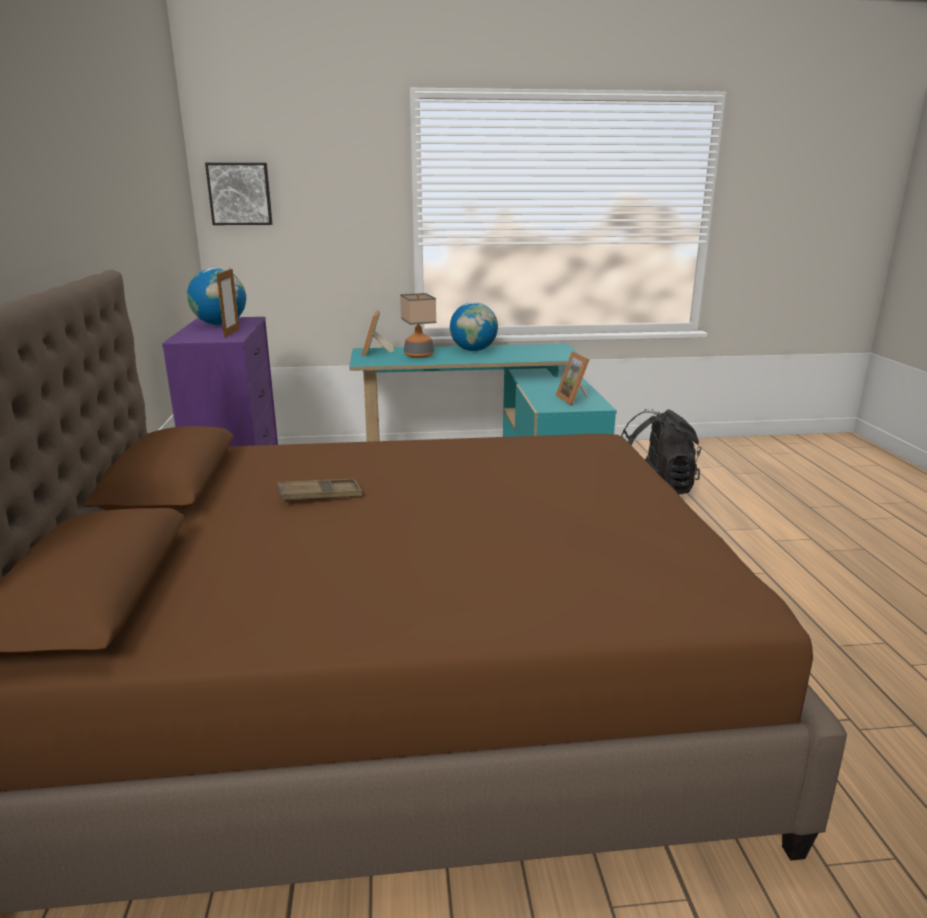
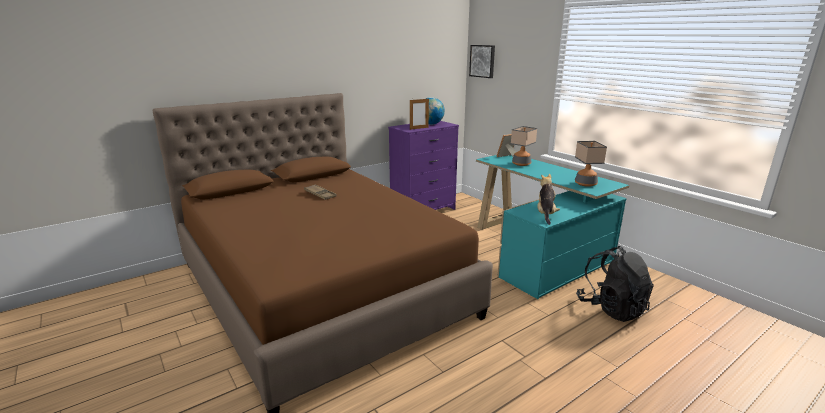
camera: 60 degrees right, 0 degrees up
globe [450,302,498,351] -> none
picture frame [556,351,590,405] -> plush toy [537,174,560,225]
none -> table lamp [575,141,607,187]

